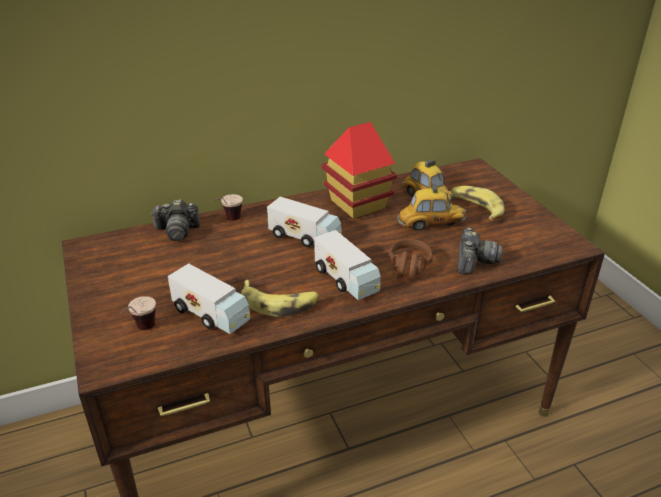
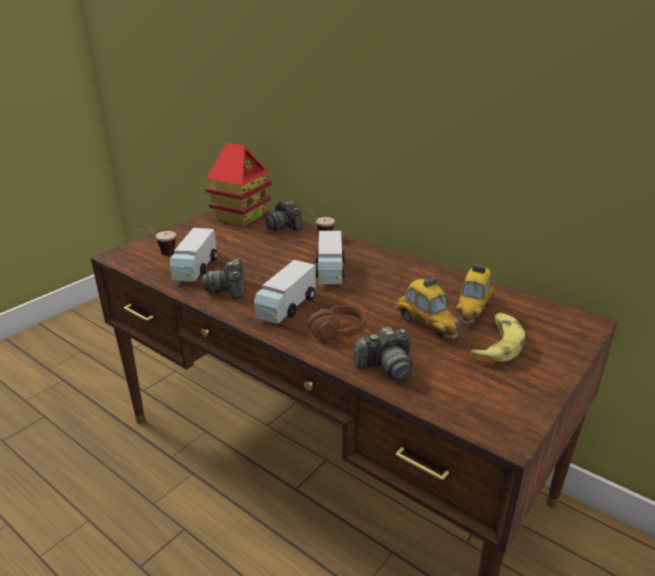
camera: 60 degrees right, 5 degrees down
banana [241,280,319,317] -> camera [202,258,245,299]
toy house [321,122,397,219] -> toy house moved to [205,142,272,226]

